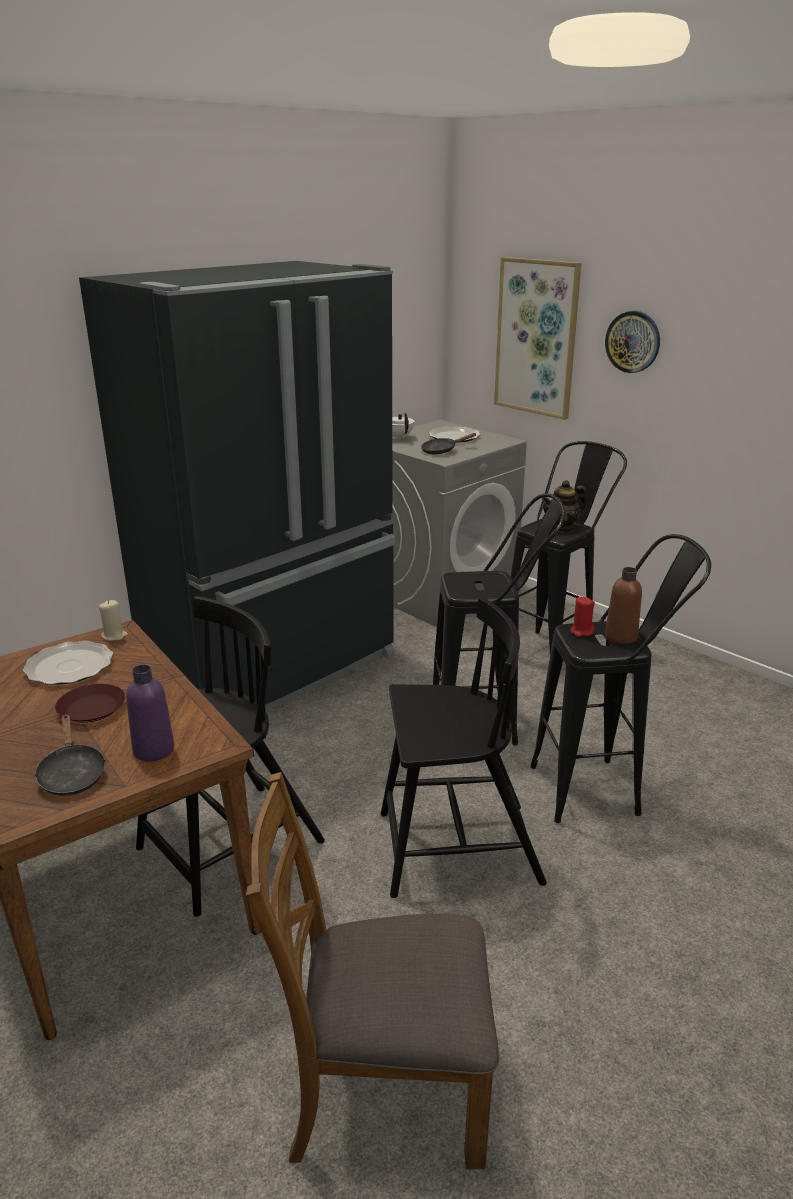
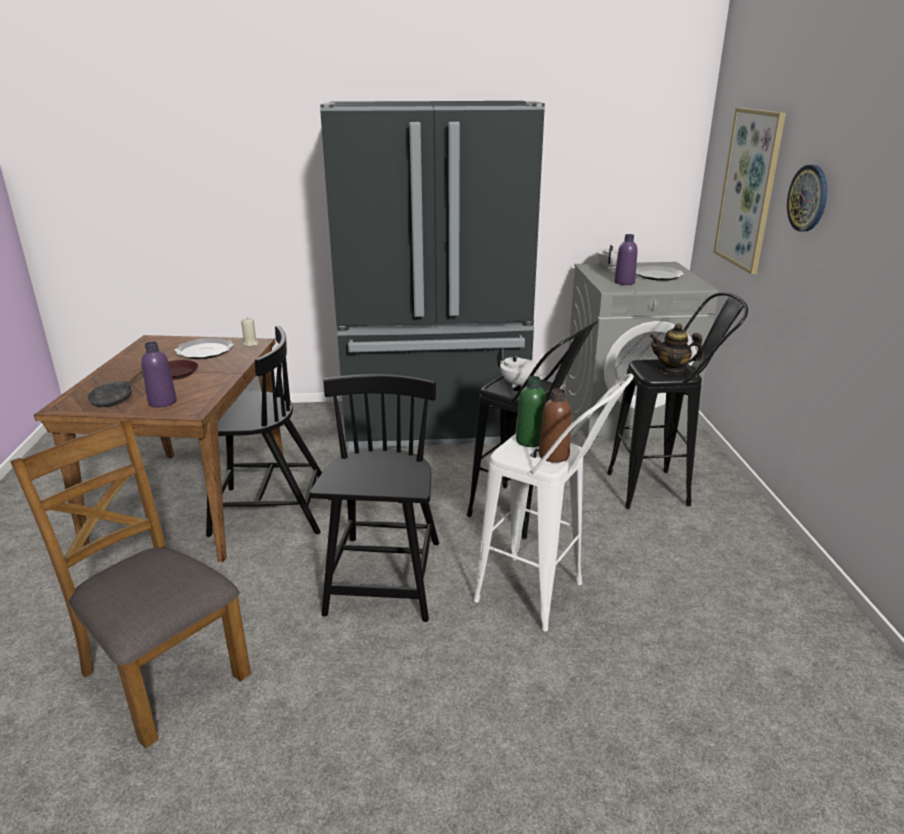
camera: 40 degrees right, 0 degrees up
black chair [381,597,547,898] -> black chair turned 120 degrees counterclockwise [310,374,439,622]
black frying pan [421,433,477,454] -> purple bottle [614,234,638,285]
black stool [531,534,711,823] -> white stool [474,373,634,632]
red candle [570,597,595,637] -> green bottle [516,376,546,447]
none -> white teapot [497,348,546,388]

